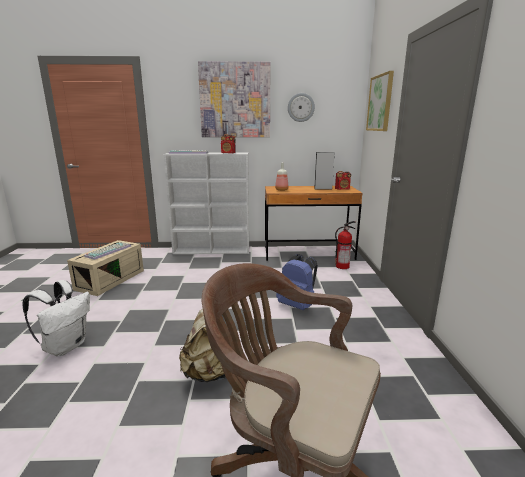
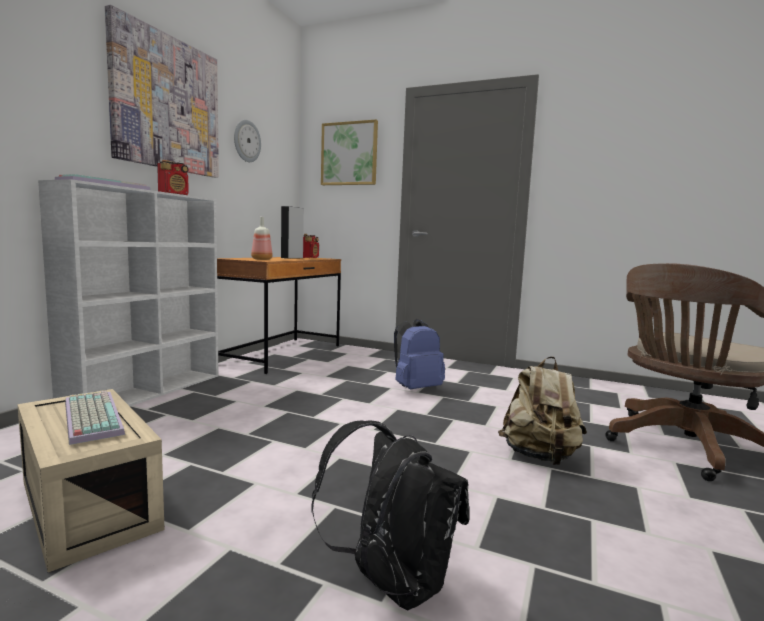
camera: 65 degrees left, 10 degrees down
white backpack [23,280,90,356] -> black backpack [311,420,469,610]
fire extinguisher [335,221,355,269] -> none

